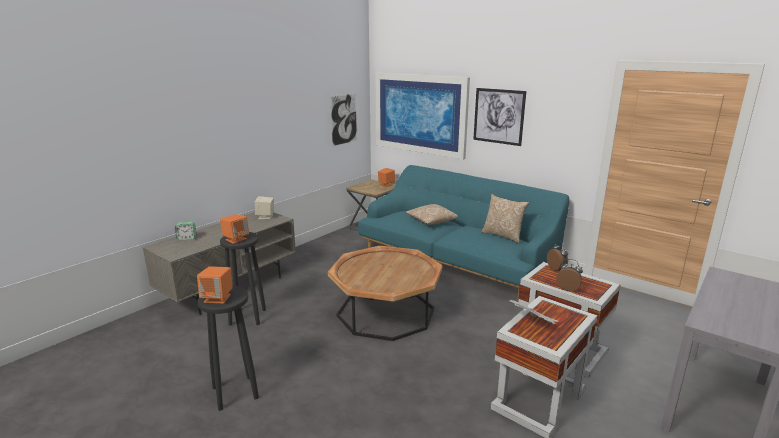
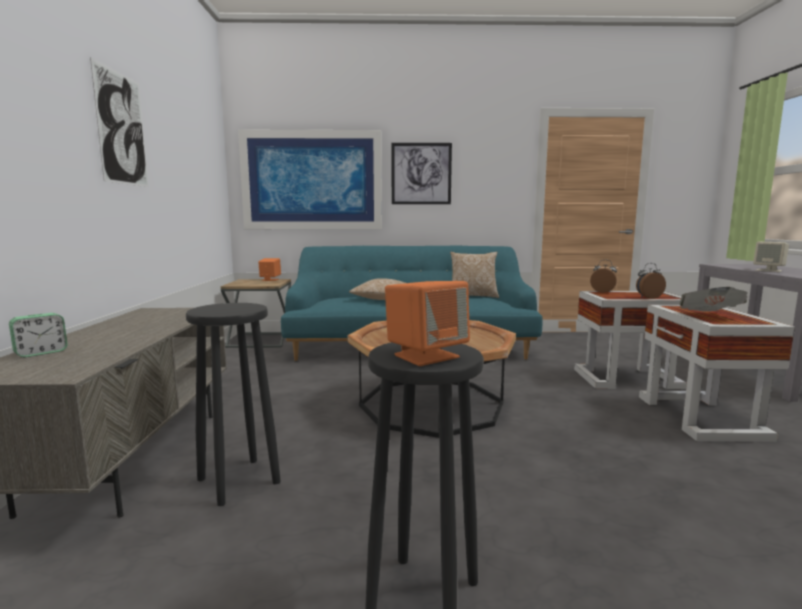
camera: 40 degrees left, 10 degrees down
orange speaker [220,214,249,244] -> none
beige speaker [255,196,274,219] -> beige speaker moved to [753,242,789,272]
picture [330,92,357,147] -> picture moved to [90,57,149,187]

